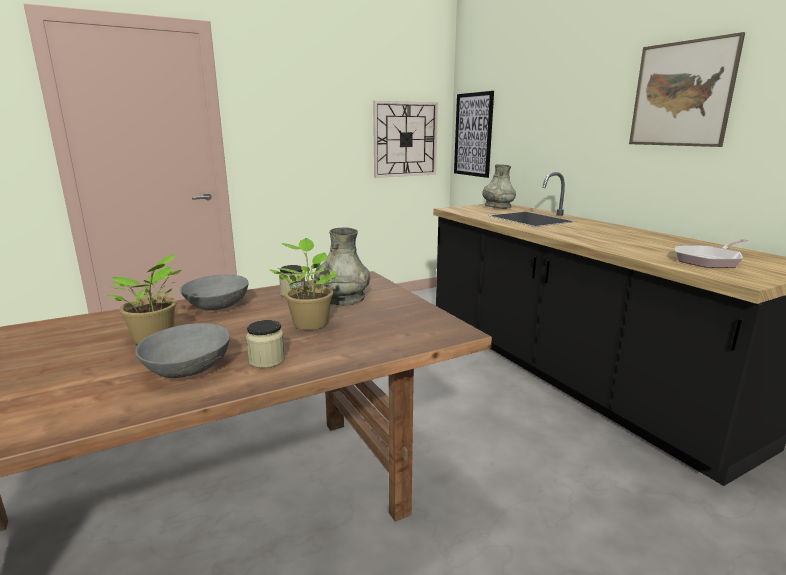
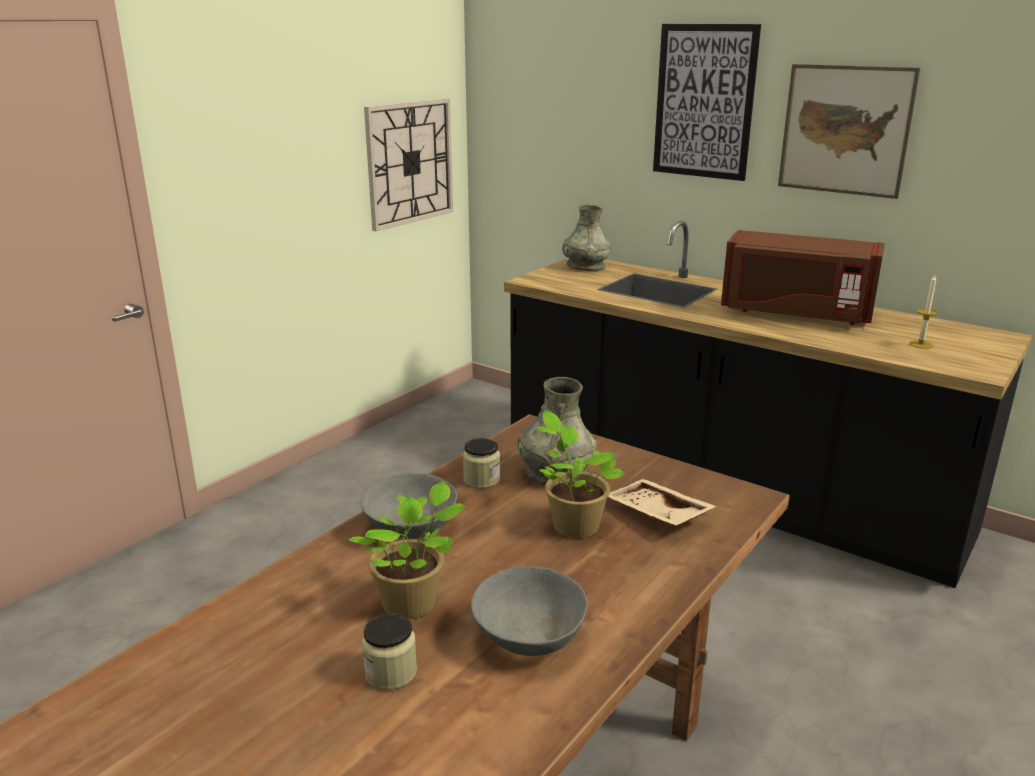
camera: 25 degrees left, 5 degrees up
jar [246,320,285,368] -> jar moved to [362,613,417,690]
picture [454,91,494,178] -> picture moved to [653,24,761,181]
frying pan [675,239,749,268] -> candle [909,275,938,349]
none -> beige tray [608,479,717,526]
none -> brown microwave [721,230,885,325]

